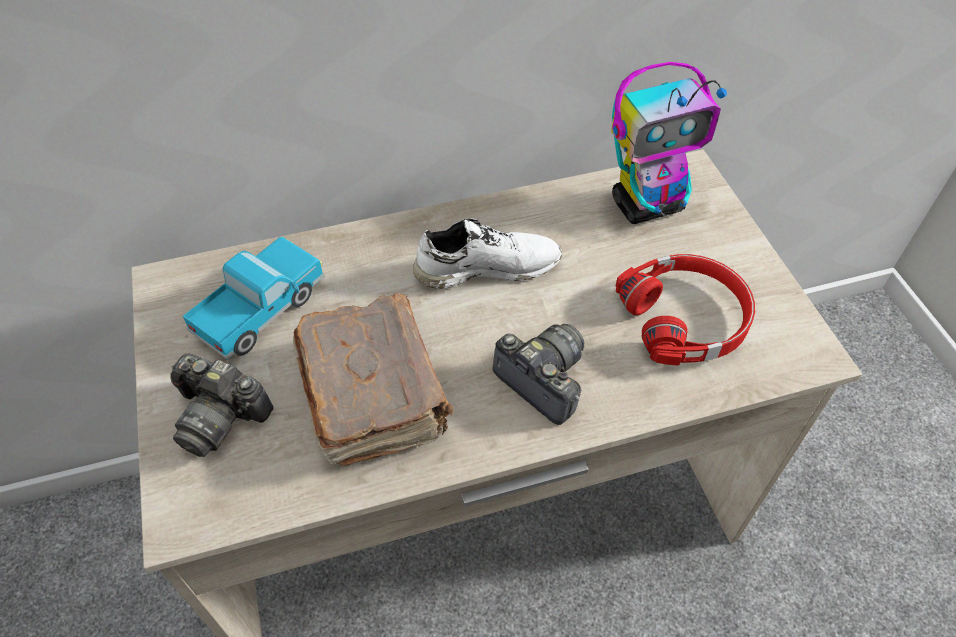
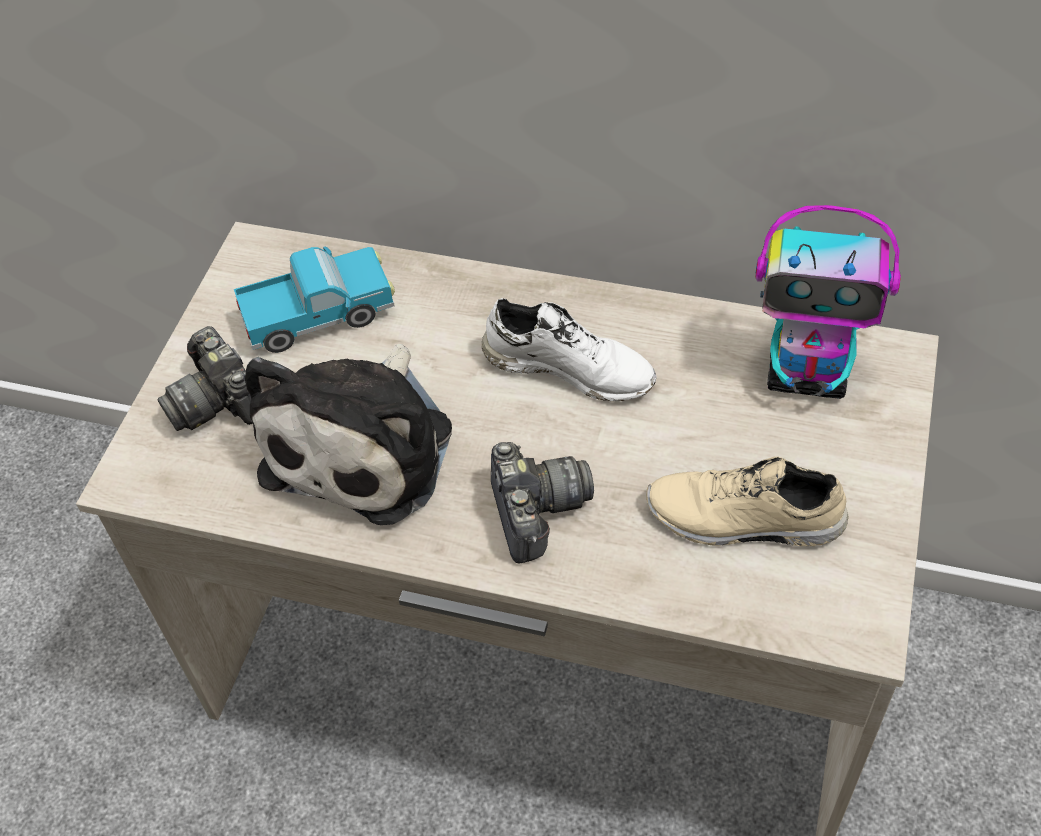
camera: 35 degrees right, 0 degrees up
brown book [293,293,453,466] -> plush toy [245,344,452,525]
red headphones [615,254,755,366] -> beige shoe [646,456,849,546]

